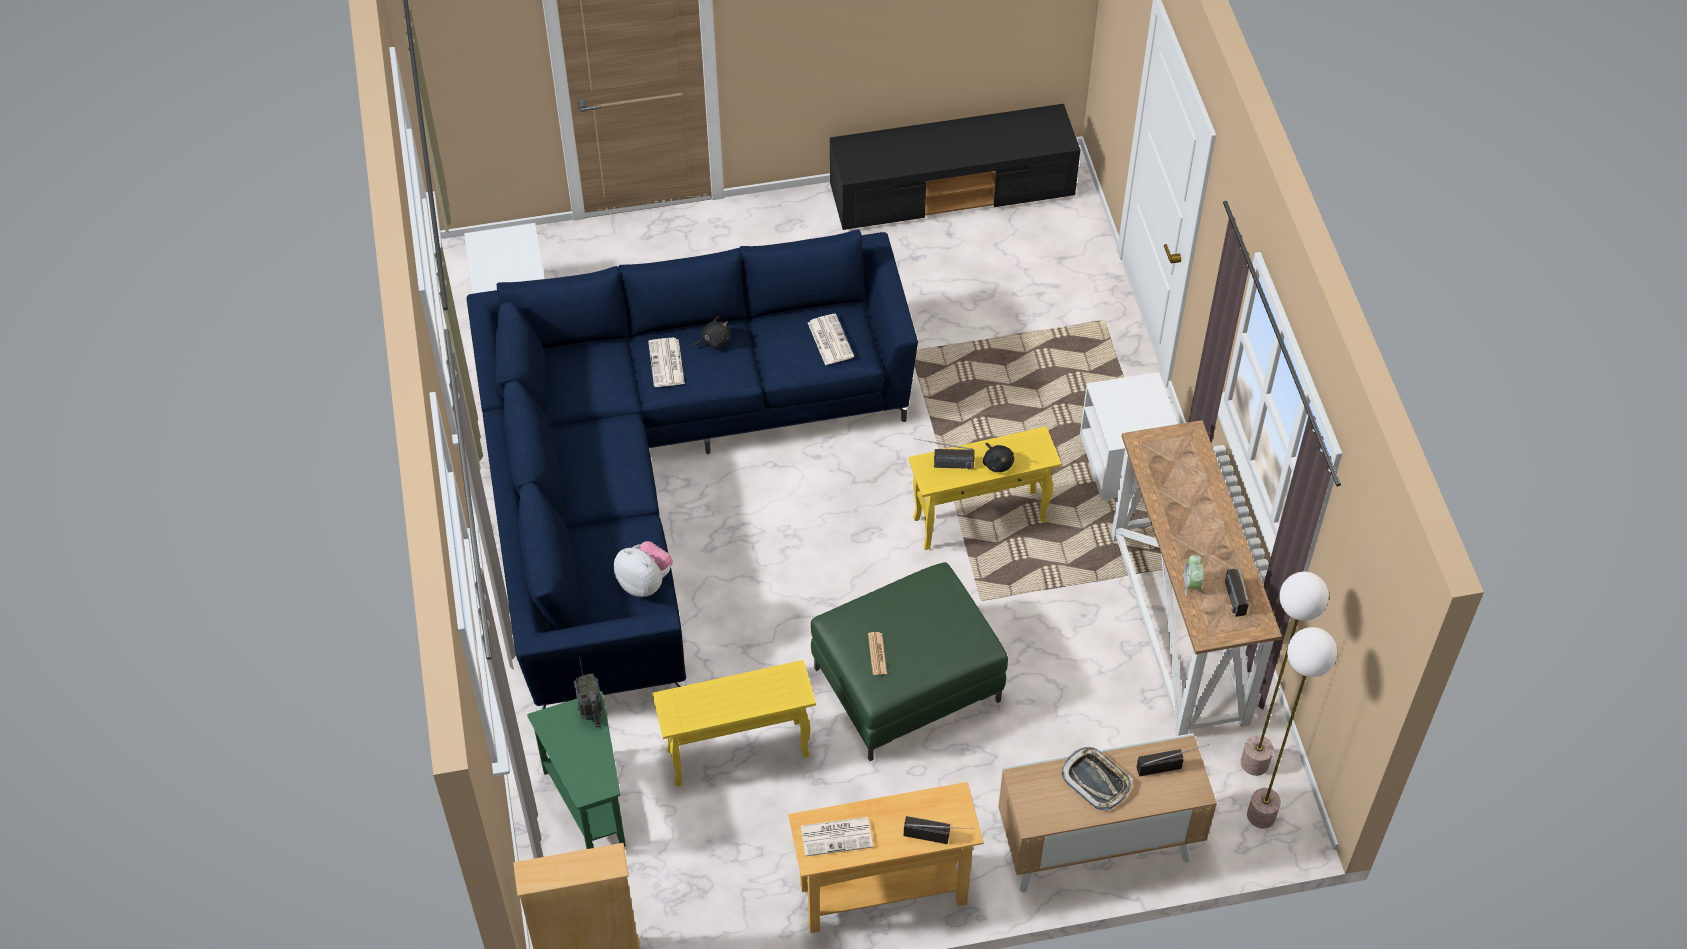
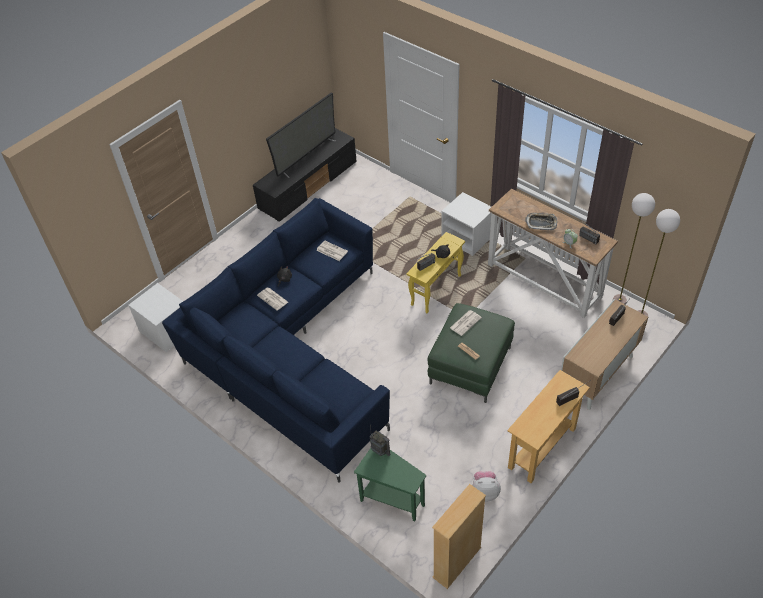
camera: 35 degrees left, 5 degrees down
plush toy [614,541,673,597] -> plush toy moved to [472,471,501,502]
yellow side table [652,660,816,786] -> none
newspaper [801,817,873,856] -> newspaper moved to [450,310,482,336]
tray [1060,747,1132,811] -> tray moved to [525,213,558,230]
none -> television [266,93,336,178]

